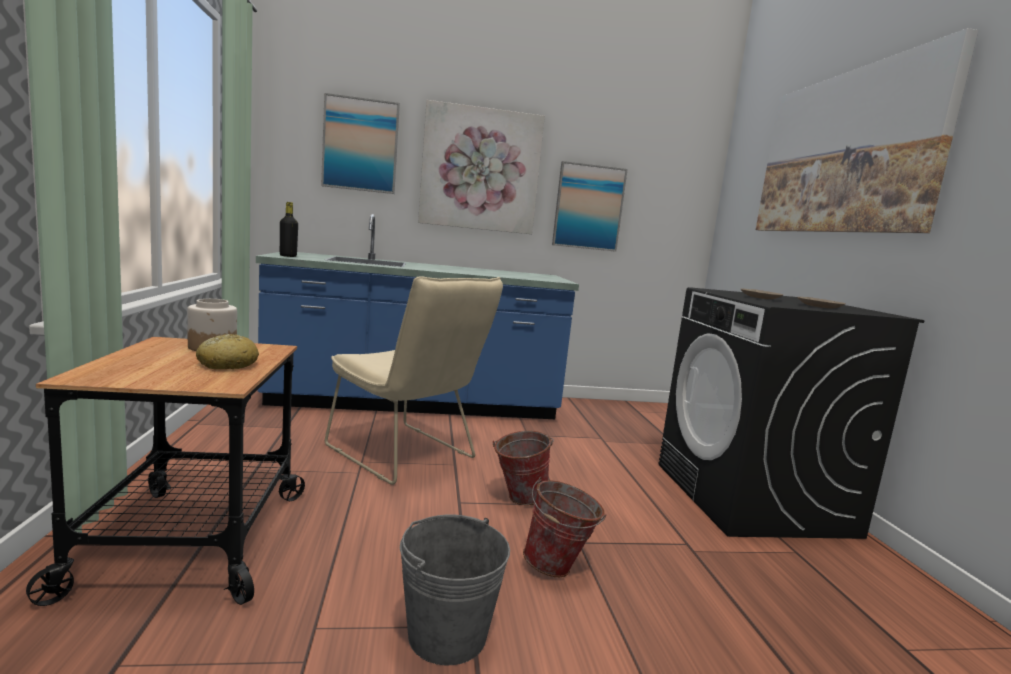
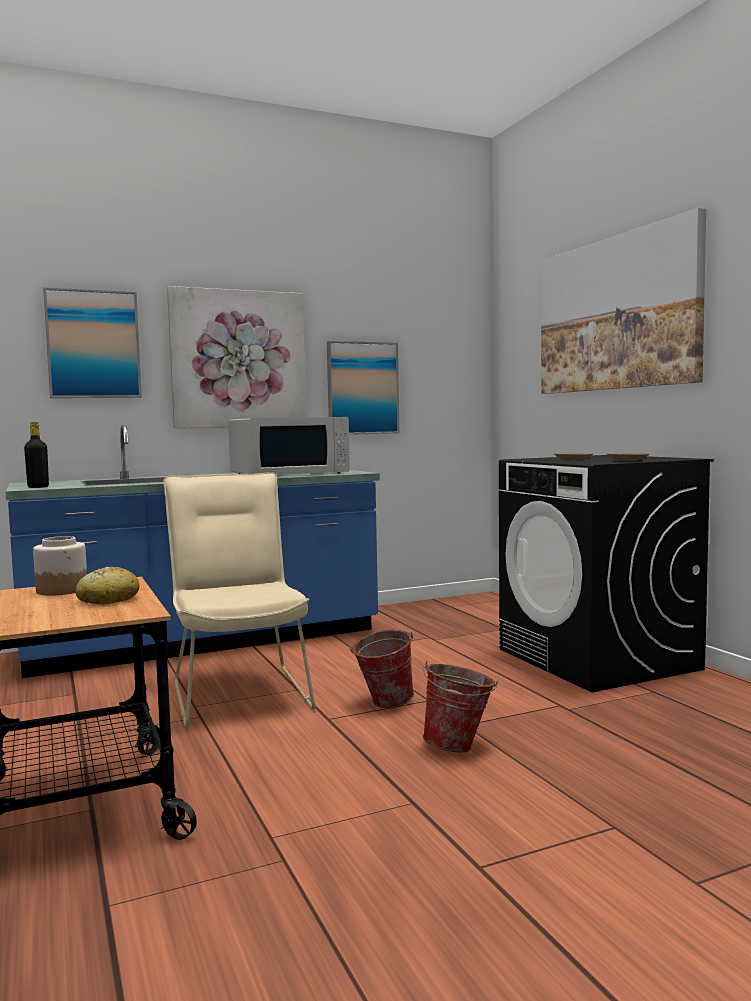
camera: 15 degrees left, 5 degrees down
beige chair [325,276,503,485] -> beige chair turned 135 degrees counterclockwise [164,472,315,728]
grey bucket [400,515,510,665] -> none
none -> white microwave [228,417,350,475]

